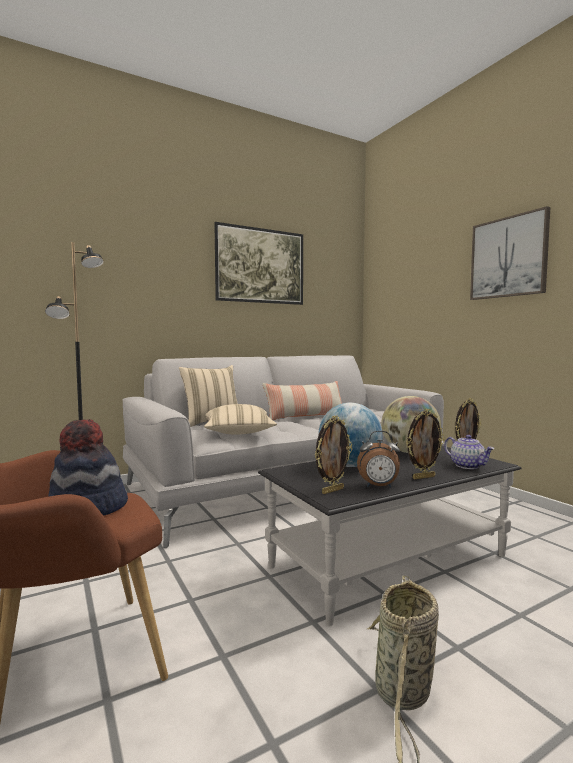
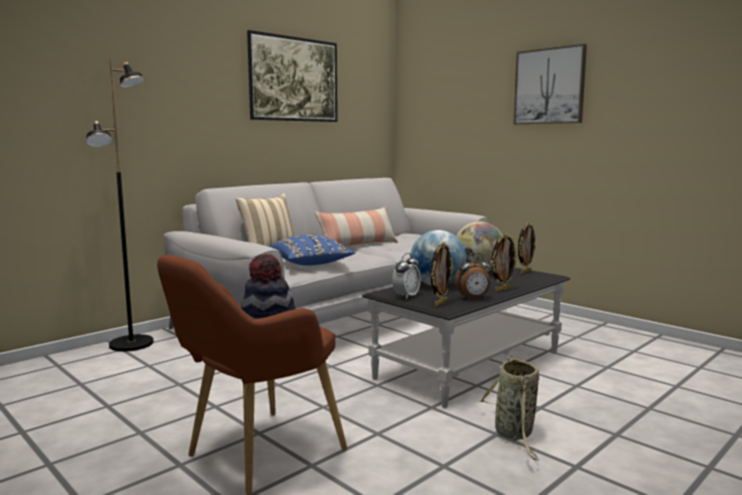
camera: 15 degrees left, 5 degrees up
beige pillow [204,404,277,435] -> blue pillow [270,235,355,266]
teapot [444,435,494,469] -> none
none -> alarm clock [392,253,421,300]

